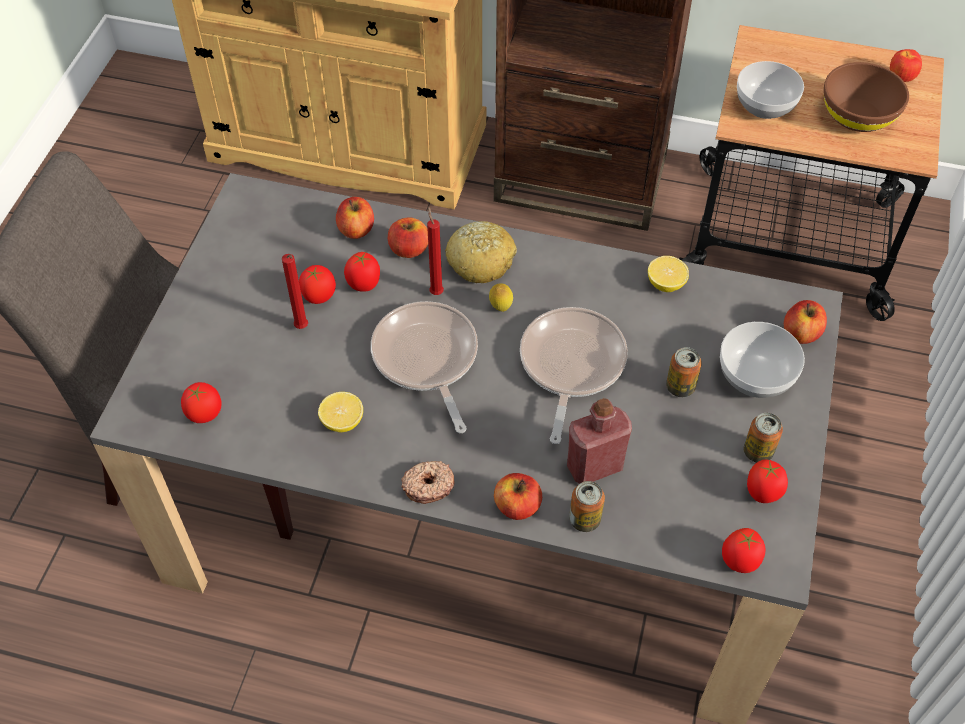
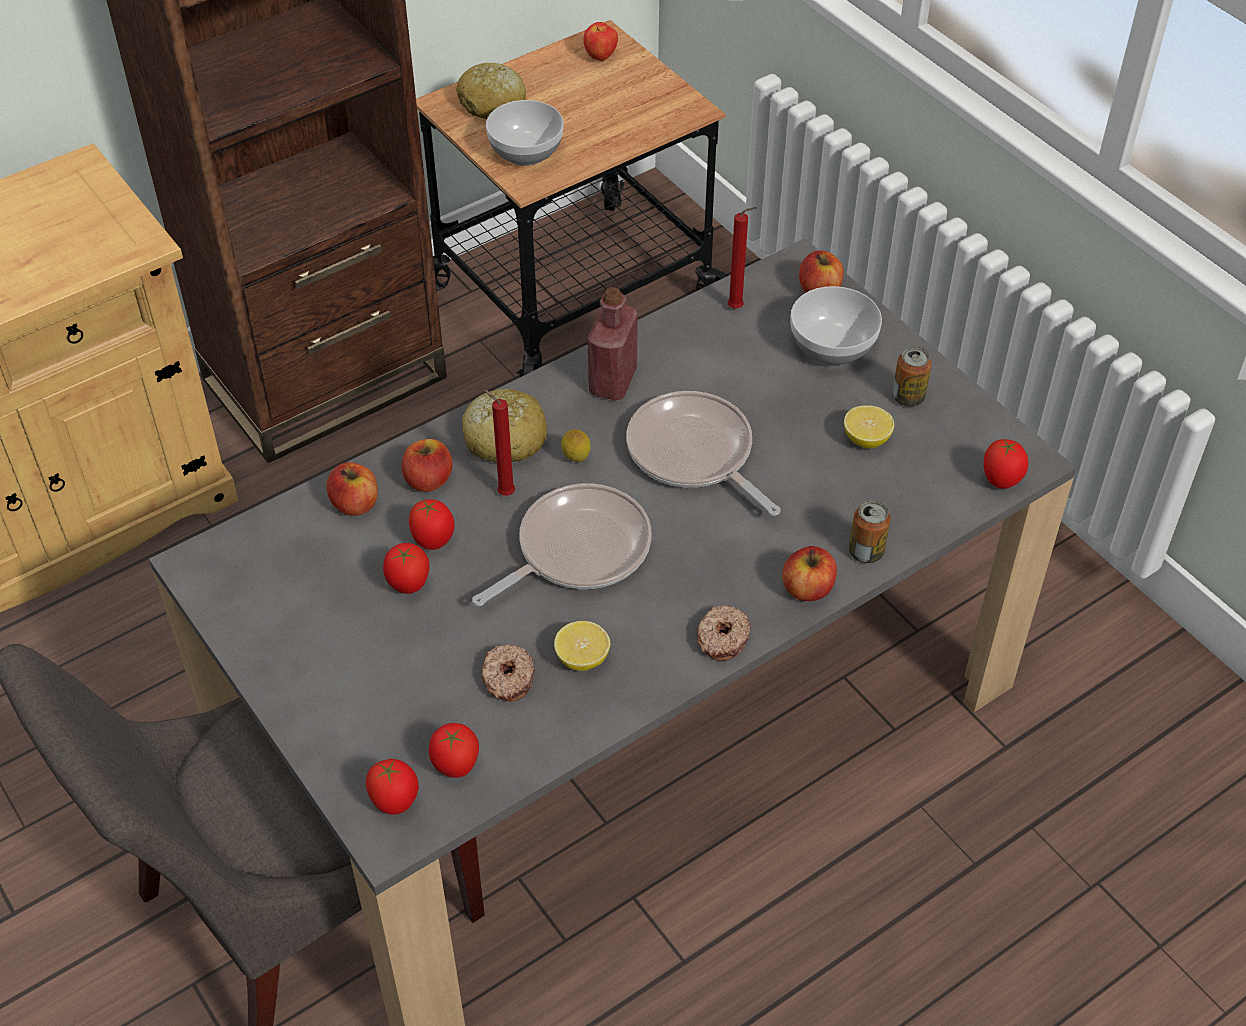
camera: 50 degrees left, 5 degrees down
red candle [282,254,308,329] -> red candle moved to [728,207,756,308]
frying pan [371,301,478,433] -> frying pan turned 120 degrees clockwise [472,483,652,606]
red bottle [567,398,632,484] -> red bottle moved to [587,287,638,400]
lemon [648,256,689,292] -> lemon moved to [844,405,894,449]
can [666,347,702,397] -> none
tomato [747,460,788,503] -> tomato moved to [366,759,419,815]
brown bowl [824,62,909,132] -> none
none -> bread [456,63,526,119]
none -> donut [482,644,535,702]

